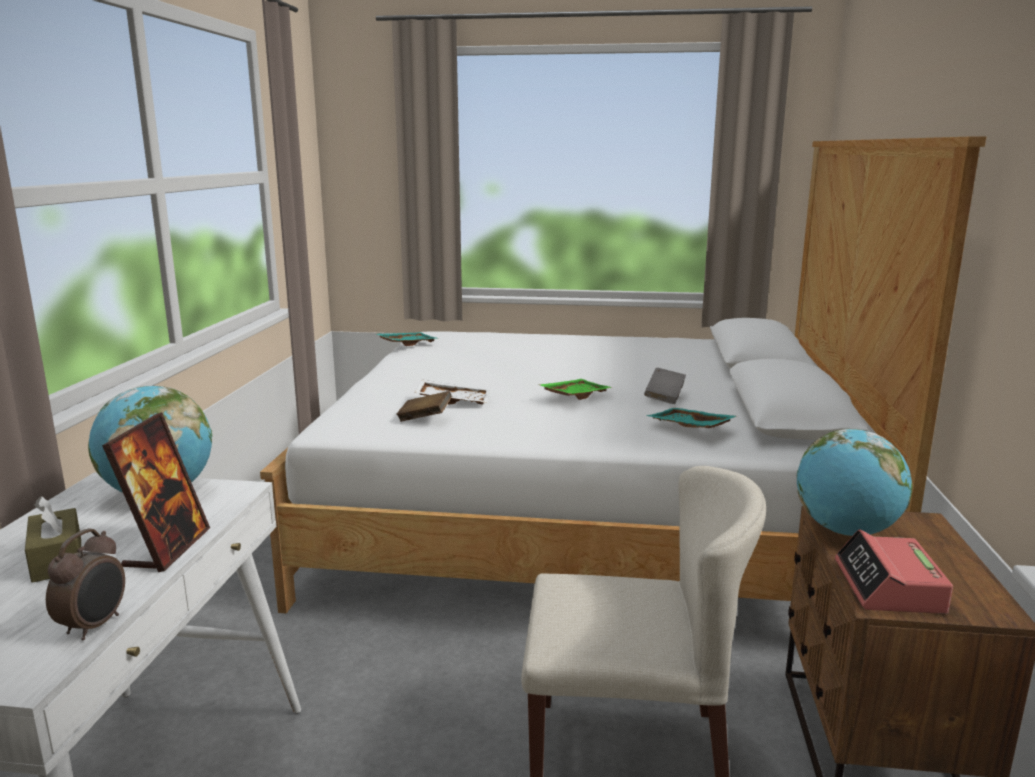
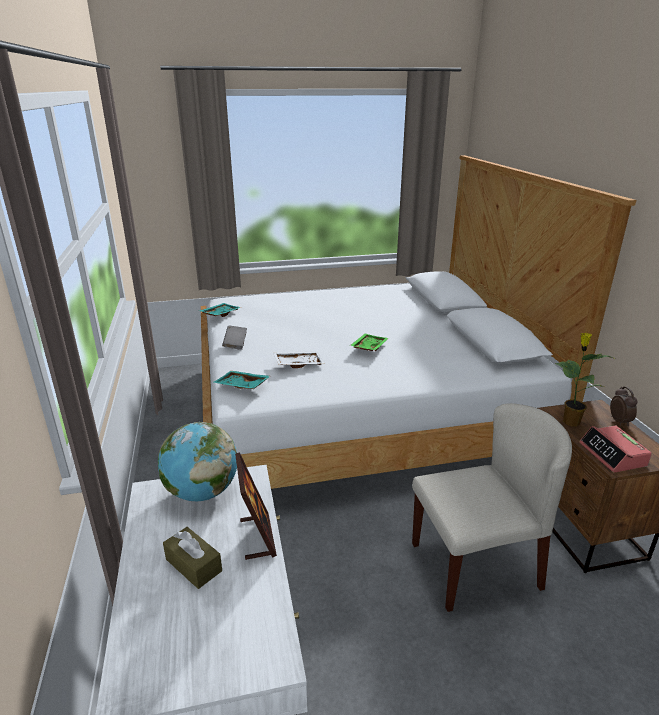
camera: 20 degrees left, 10 degrees up
alarm clock [46,528,125,640] -> alarm clock moved to [610,386,638,426]
brown book [396,391,452,422] -> none
grey book [644,368,686,404] -> grey book moved to [222,325,247,350]
turquoise tray [646,408,737,428] -> turquoise tray moved to [214,371,270,389]
globe [797,429,913,536] -> potted plant [555,333,616,427]

